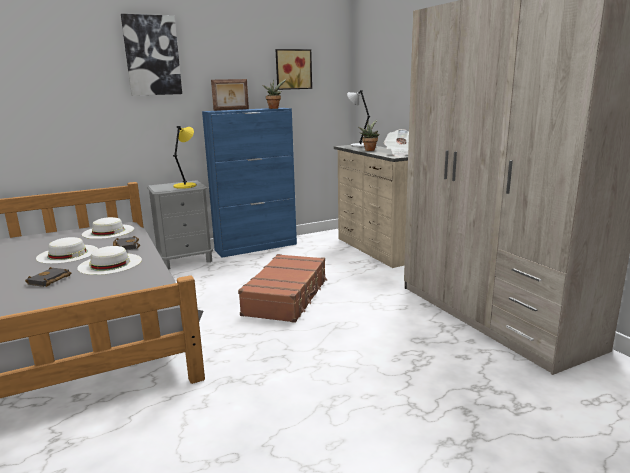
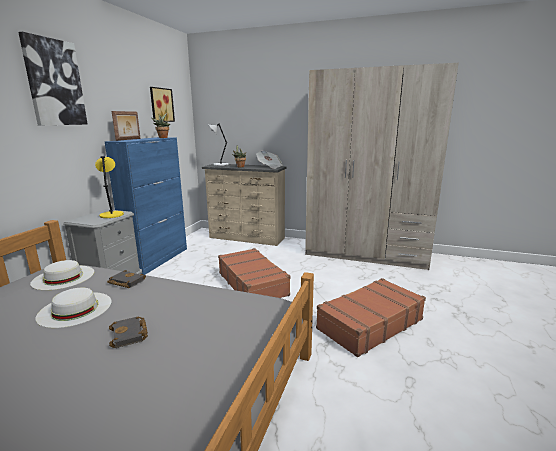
camera: 45 degrees left, 0 degrees up
white hat [77,246,142,275] -> none
none -> brown suitcase [316,278,426,357]

